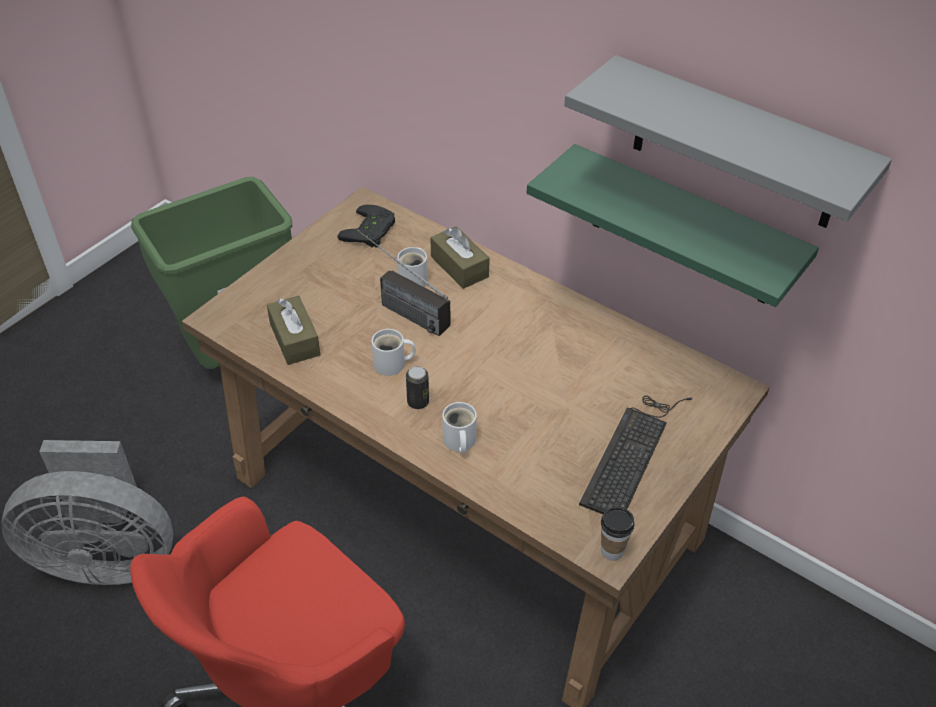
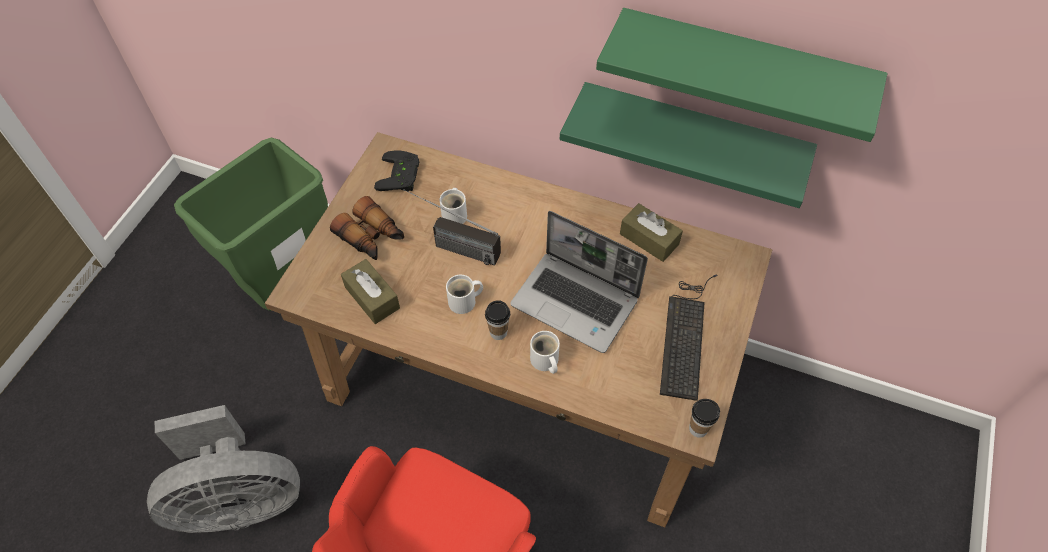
camera: 15 degrees left, 10 degrees up
can [406,366,429,409] -> cup [485,300,510,340]
brown tissue box [430,226,490,289] -> brown tissue box moved to [620,203,683,262]
grey shelf [564,55,892,228] -> green shelf [596,8,887,142]
none -> binoculars [330,196,404,260]
none -> laptop [510,211,648,353]

